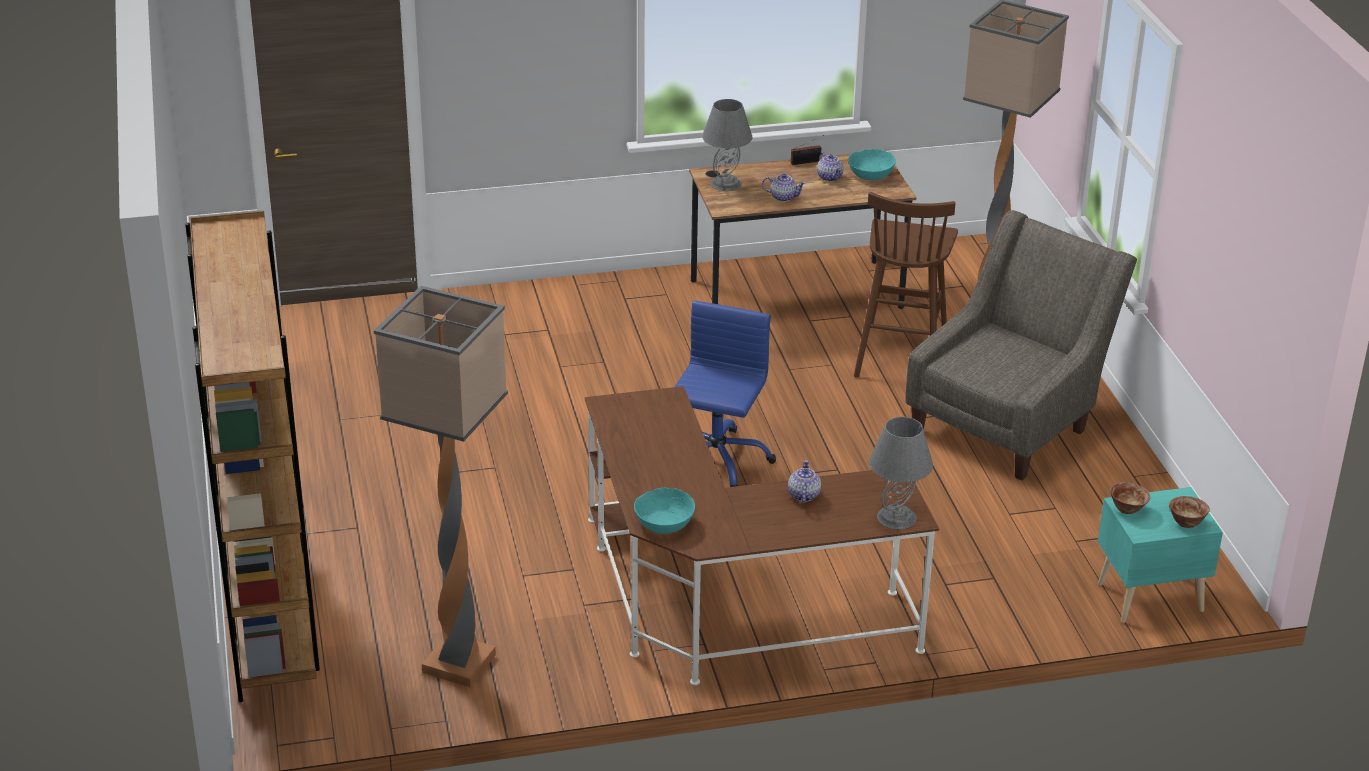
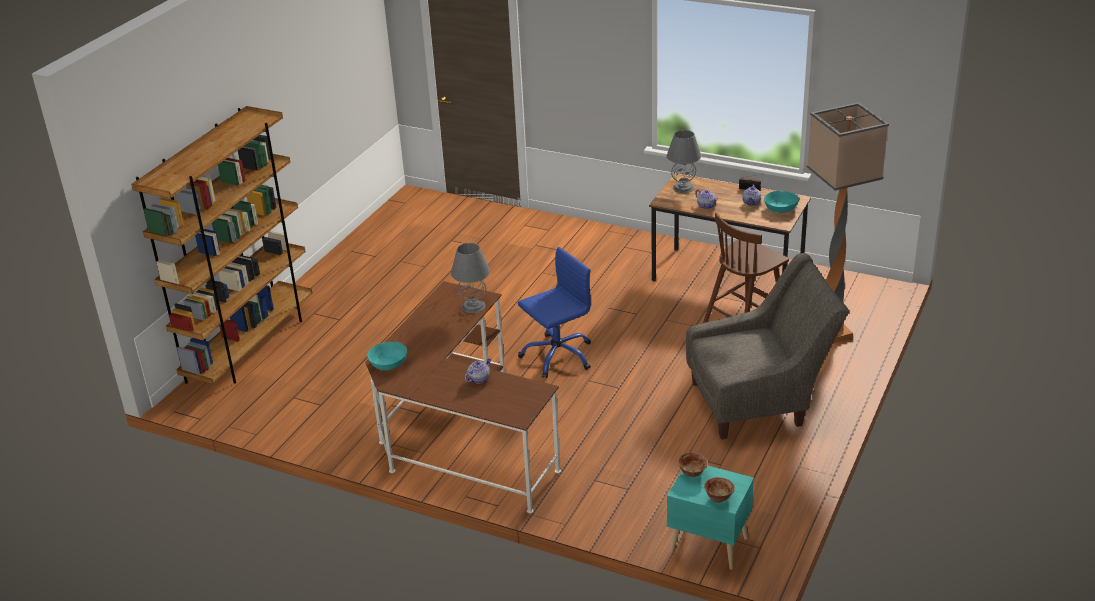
camera: 40 degrees right, 0 degrees up
floor lamp [374,286,508,688] -> none
grey table lamp [869,417,933,530] -> grey table lamp moved to [451,243,490,313]

